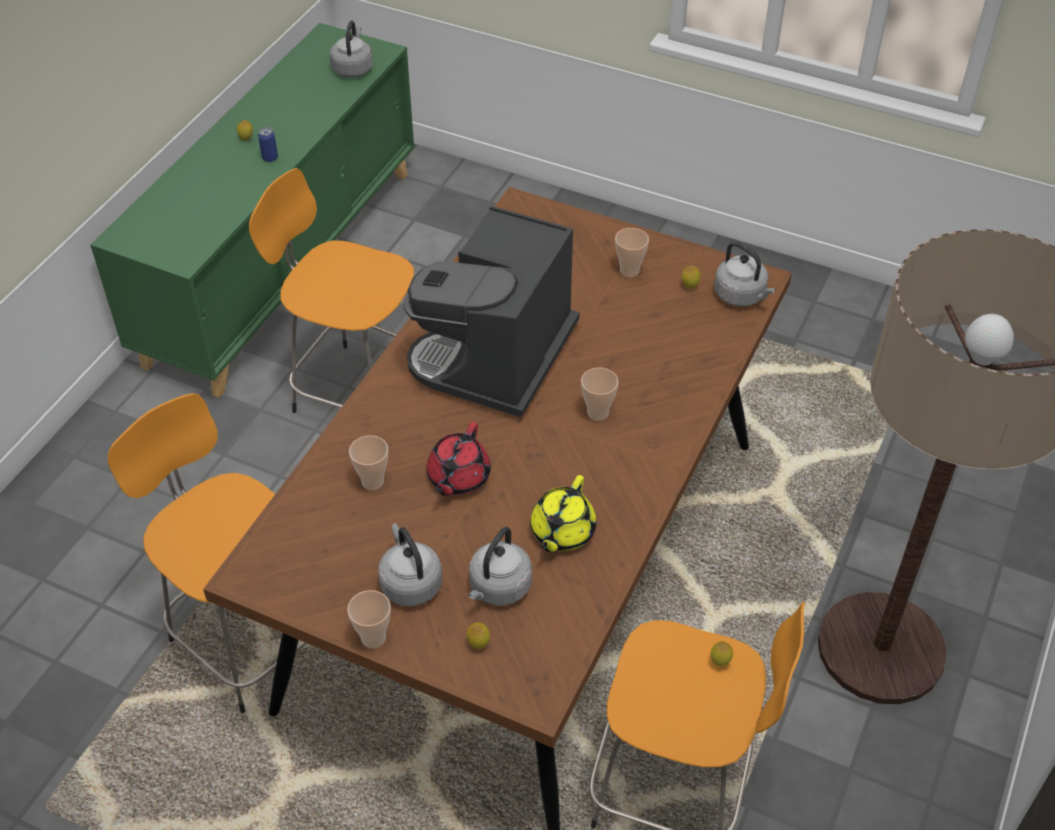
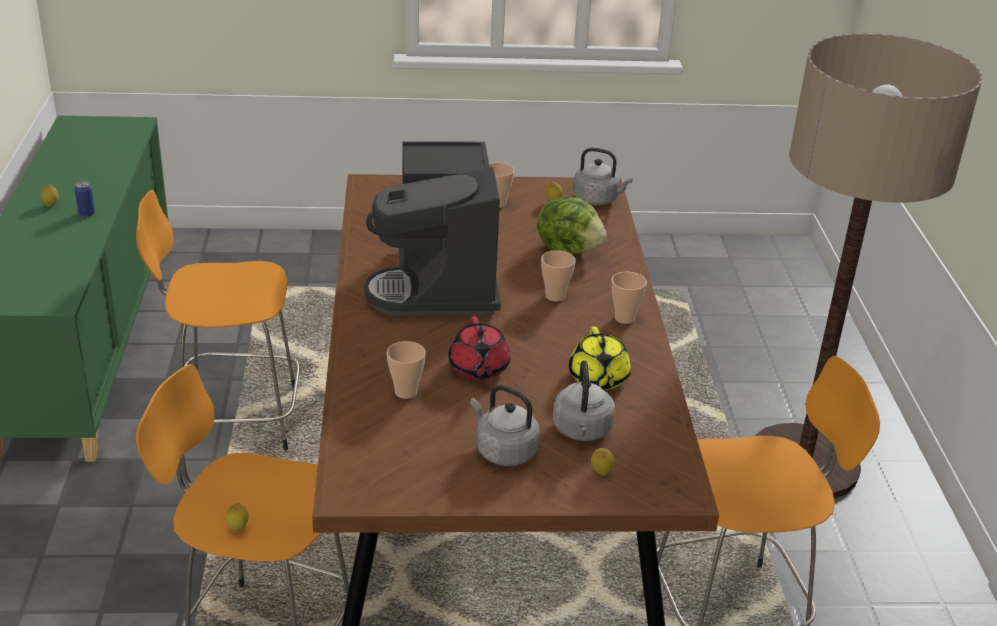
camera: 30 degrees left, 15 degrees down
grey kettle [330,20,373,78] -> none
cup [347,590,391,649] -> cup moved to [611,272,647,324]
lemon [711,641,733,666] -> lemon moved to [226,503,248,532]
none -> lettuce [537,197,607,255]

